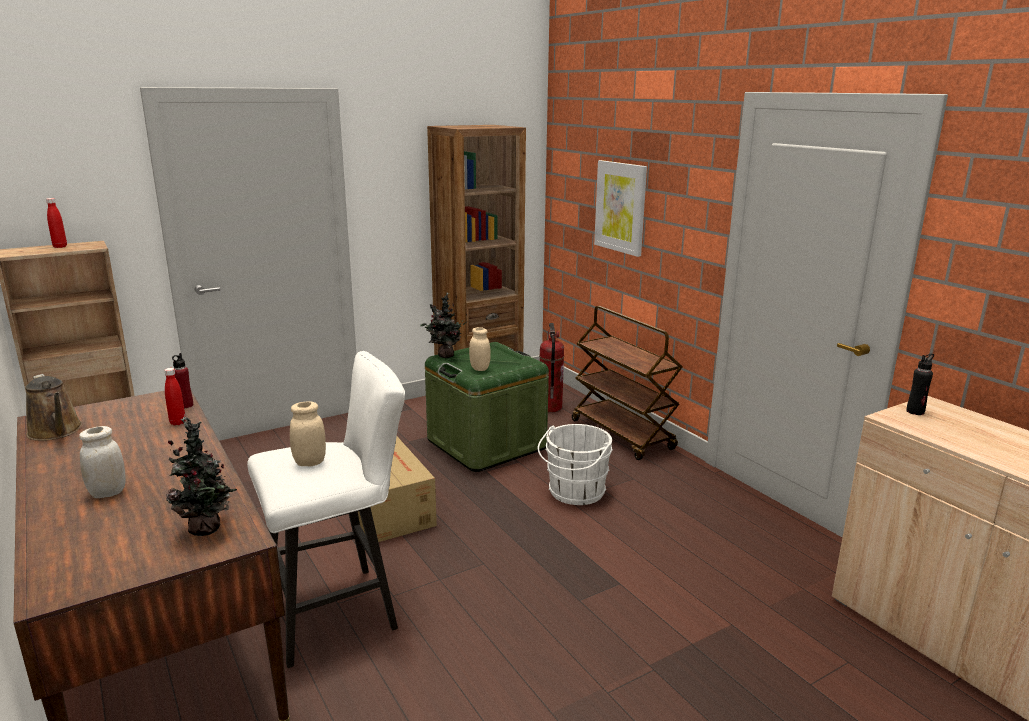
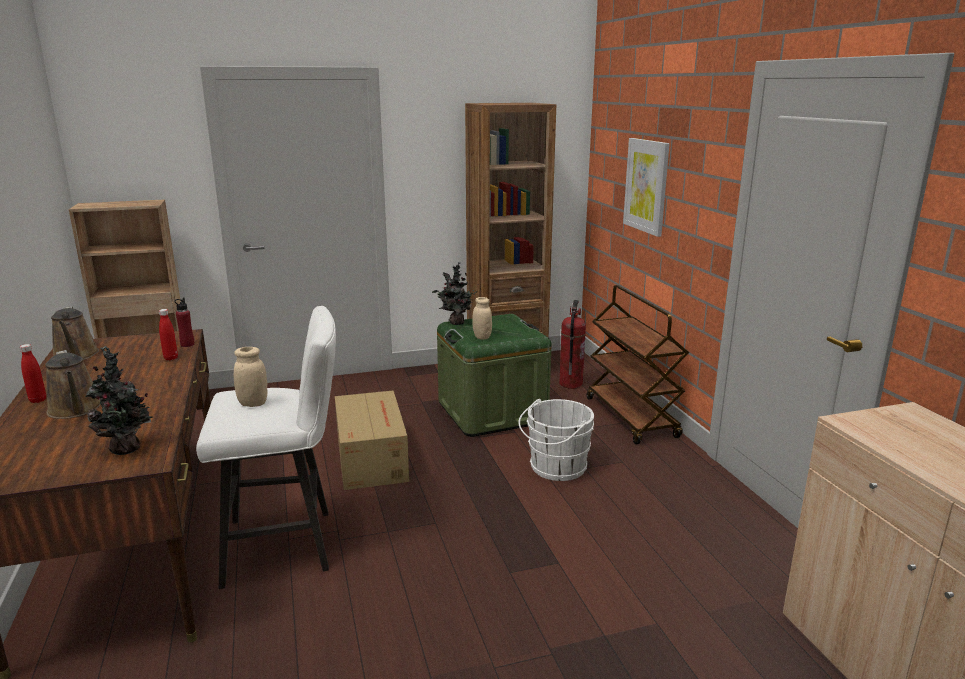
camera: 15 degrees right, 0 degrees up
red bottle [46,198,67,248] -> red bottle moved to [20,344,46,403]
white jar [79,426,126,498] -> brown watering can [45,350,101,419]
black bottle [906,354,934,415] -> none

